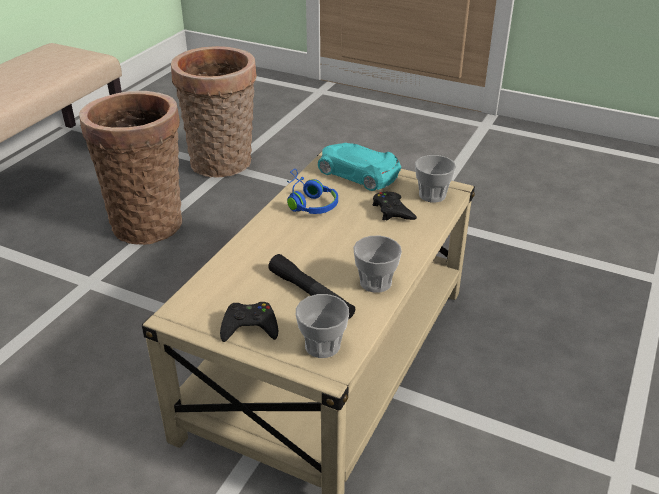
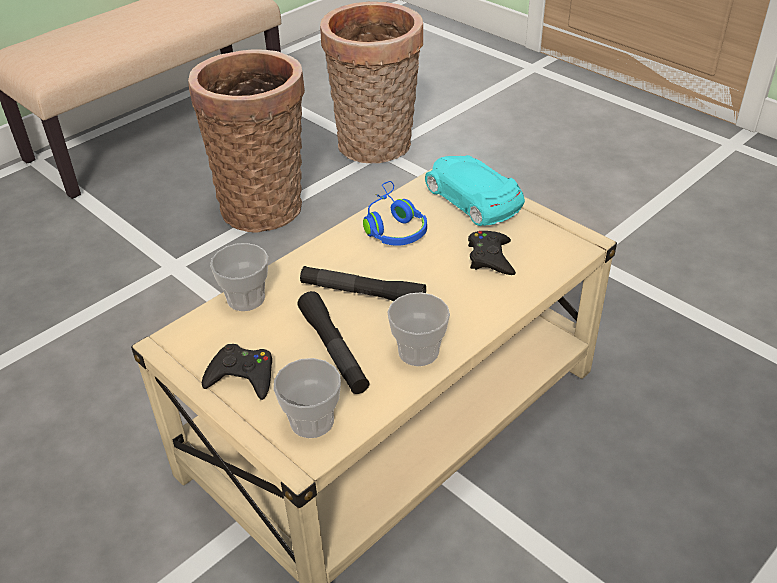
camera: 20 degrees right, 5 degrees up
cup [415,155,456,203] -> cup moved to [210,243,268,311]
none -> black flashlight [300,266,426,301]

